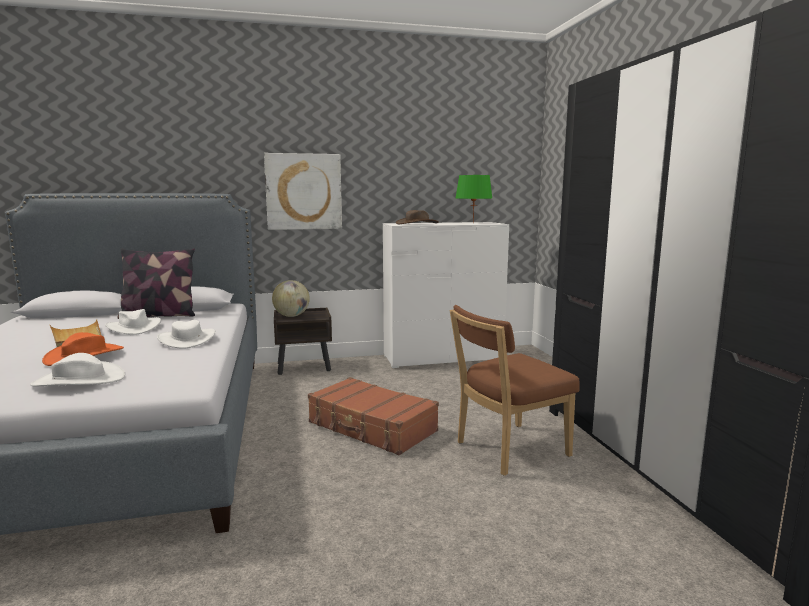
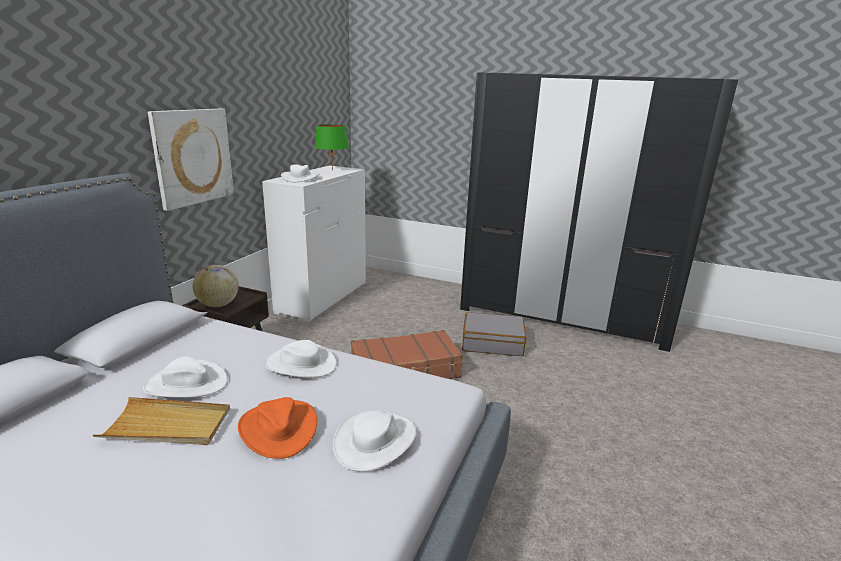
camera: 55 degrees left, 10 degrees up
pillow [117,248,195,319] -> none
brown hat [396,210,439,224] -> white hat [281,164,320,182]
brown chair [450,305,579,476] -> grey suitcase [462,312,526,356]

